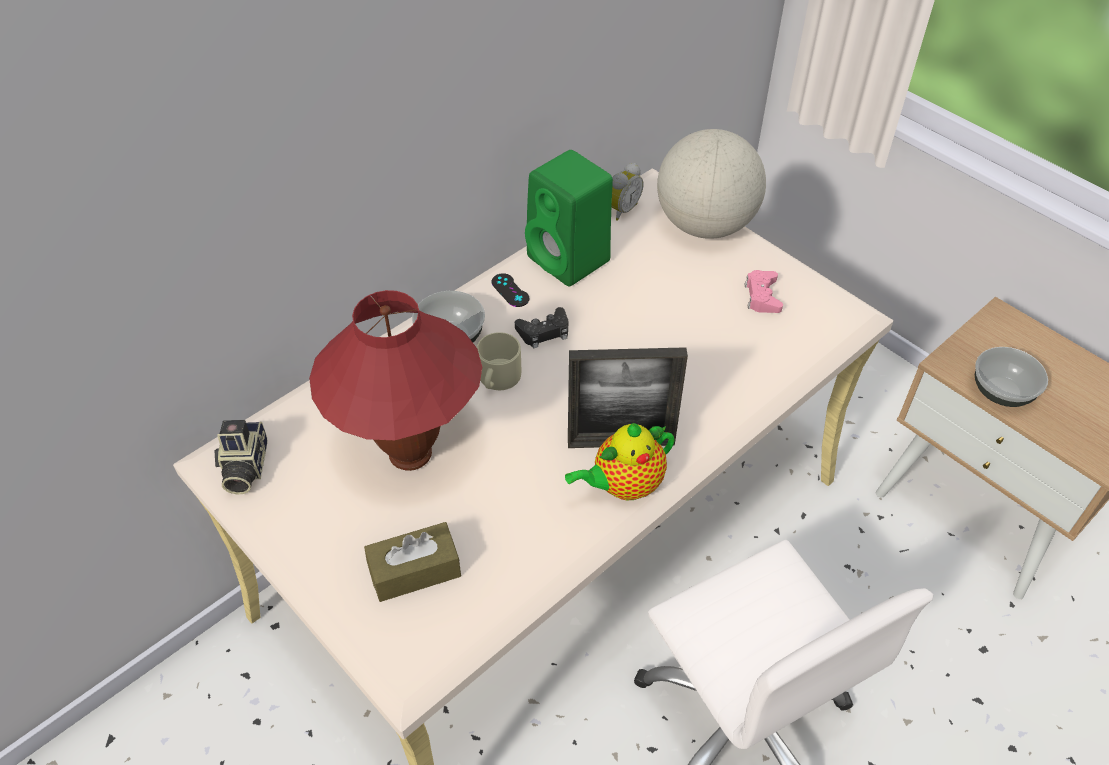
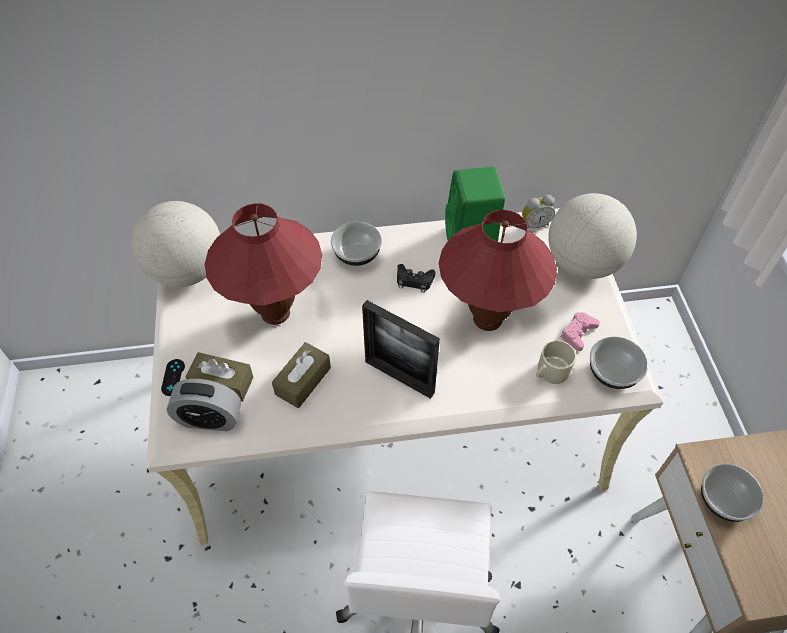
camera: 35 degrees right, 5 degrees up
camera [214,420,267,495] -> globe [132,201,220,287]
beige mug [477,332,521,390] -> beige mug moved to [536,340,576,384]
black game controller [491,273,529,307] -> black game controller moved to [161,359,185,396]
teapot [565,423,675,500] -> none
none -> alarm clock [166,379,241,431]
none -> brown tissue box [272,342,331,408]
none -> red table lamp [439,210,557,331]
none -> bowl [590,337,648,389]

